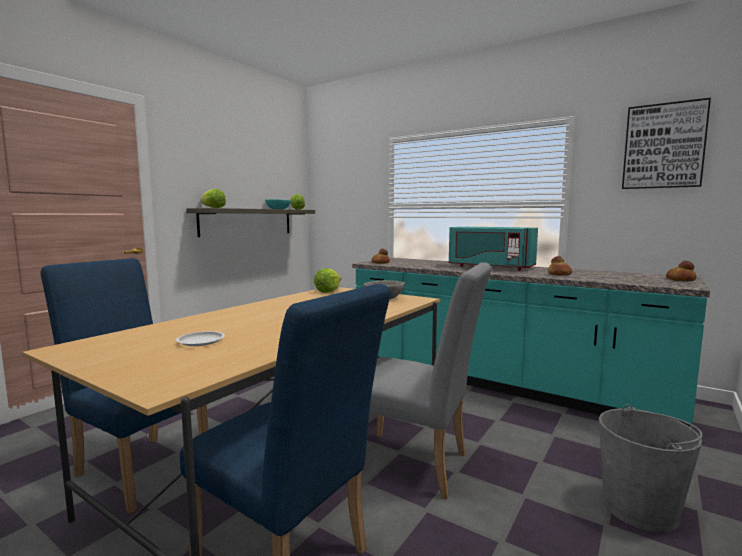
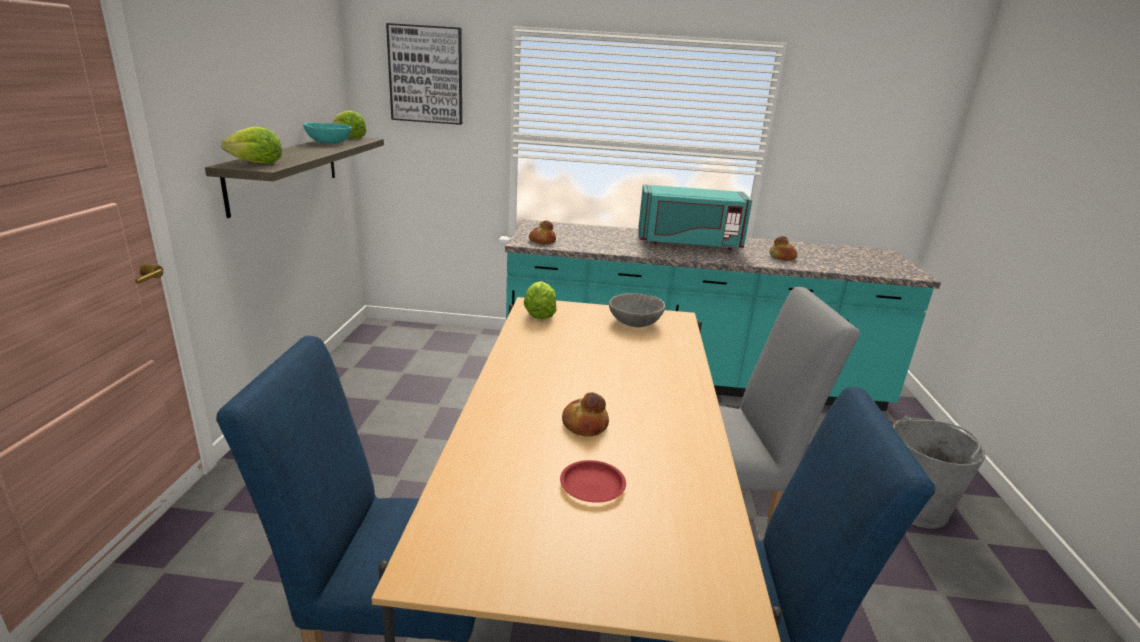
camera: 30 degrees left, 15 degrees up
white plate [176,331,225,346] -> red plate [560,460,626,503]
picture [622,98,711,189] -> picture moved to [386,23,462,125]
bread [666,261,696,281] -> bread moved to [562,392,609,436]

